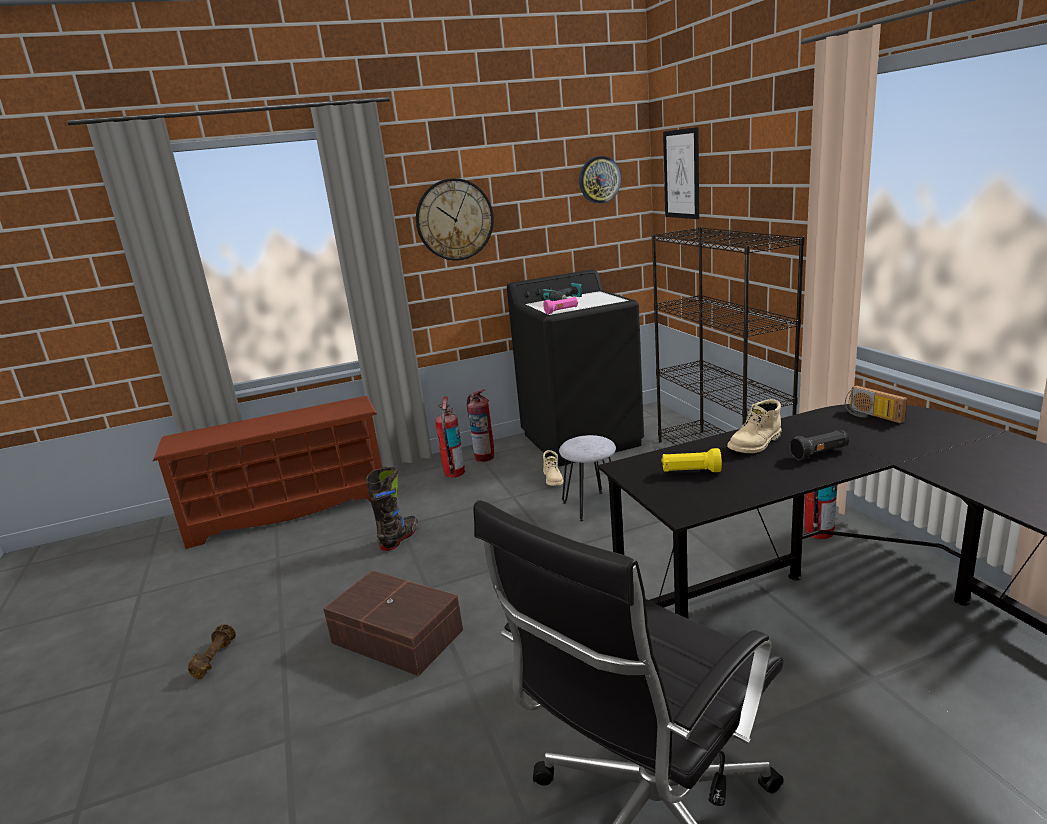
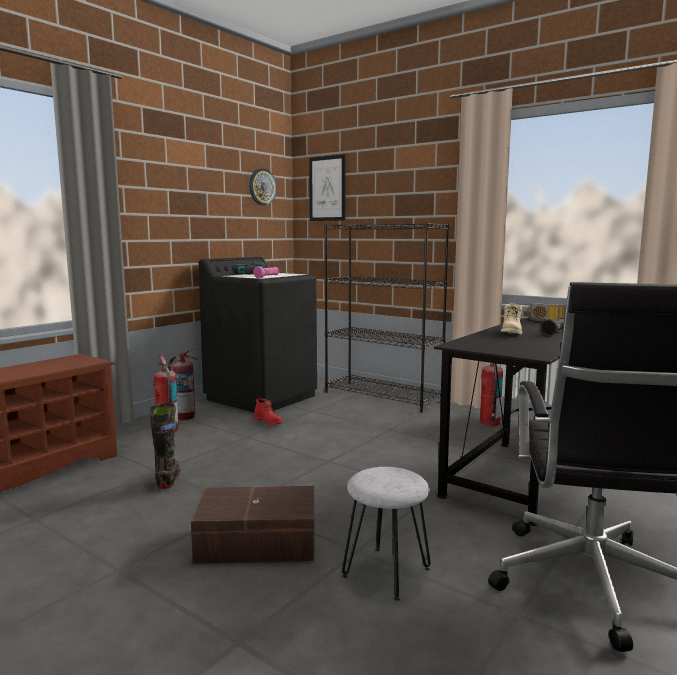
camera: 35 degrees left, 10 degrees down
brown dumbbell [188,624,236,680] -> none
wall clock [416,178,494,261] -> none
beige boot [543,450,564,486] -> red boot [254,398,282,425]
grey stool [559,435,616,522] -> grey stool moved to [342,467,431,601]
yellow flashlight [662,448,722,472] -> none

